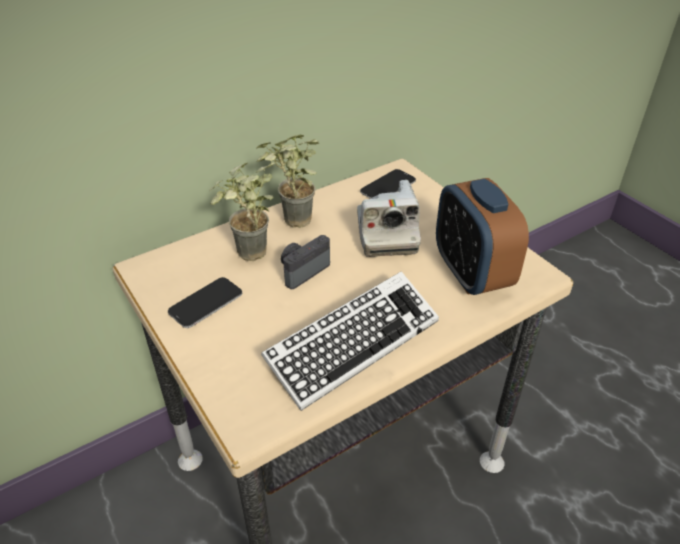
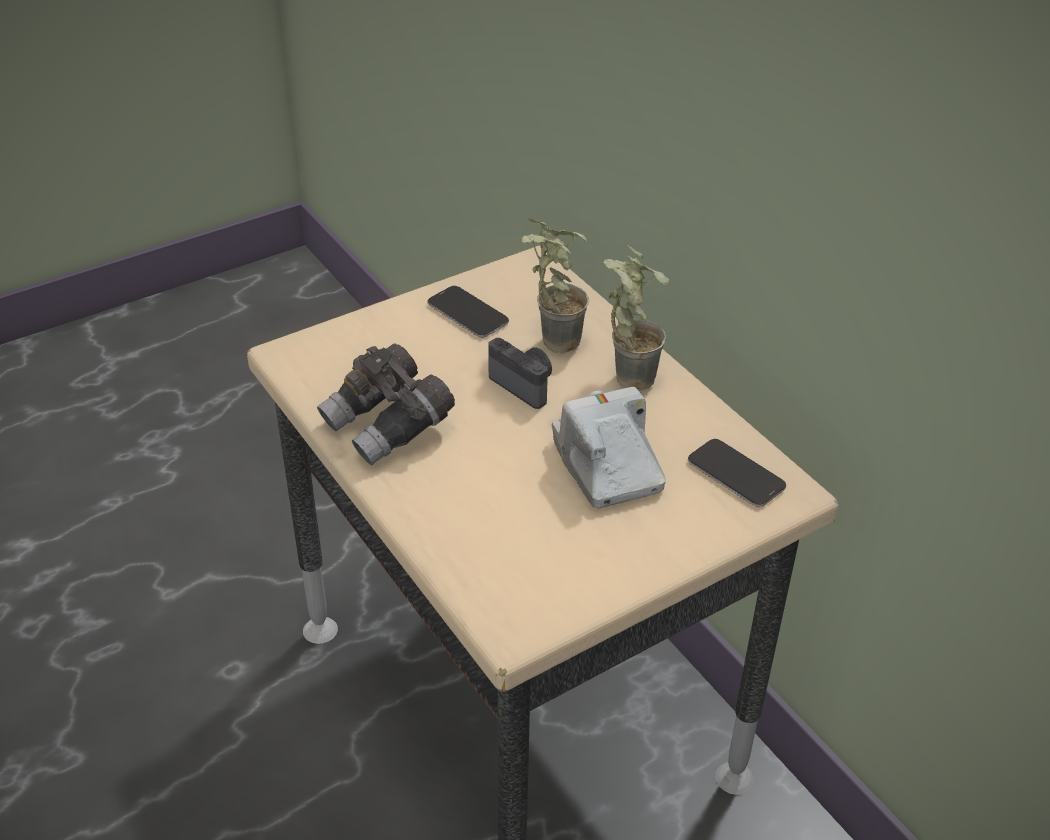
camera: 90 degrees right, 0 degrees up
keyboard [261,271,439,411] -> grey binoculars [317,344,455,465]
camera [357,180,421,257] -> camera turned 75 degrees clockwise [552,387,666,509]
alarm clock [436,178,529,295] -> none

